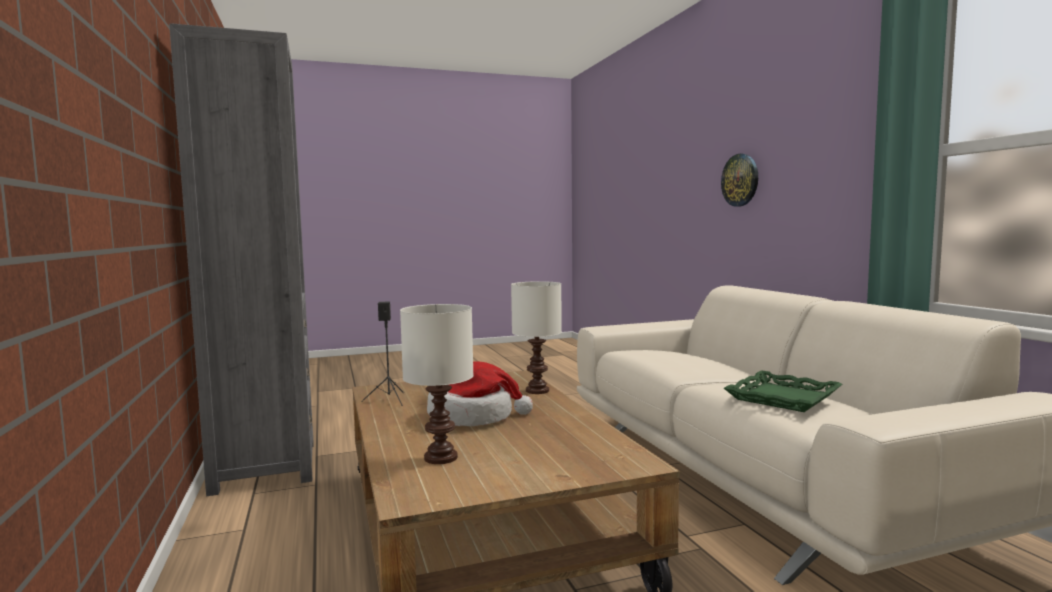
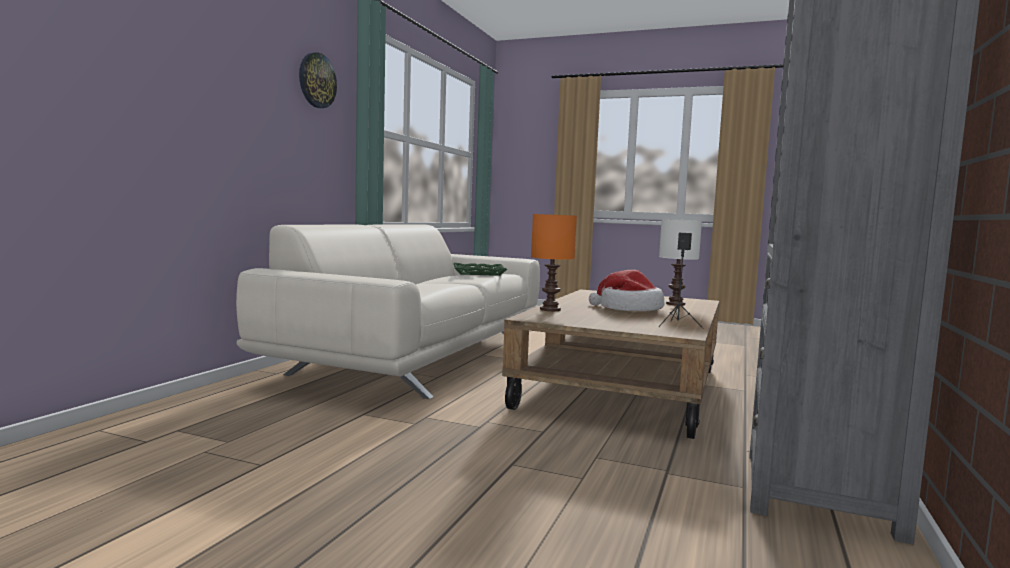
camera: 140 degrees left, 0 degrees up
white table lamp [511,281,562,394] -> orange table lamp [531,214,577,311]
wall clock [721,154,758,207] -> wall clock moved to [299,52,337,108]

